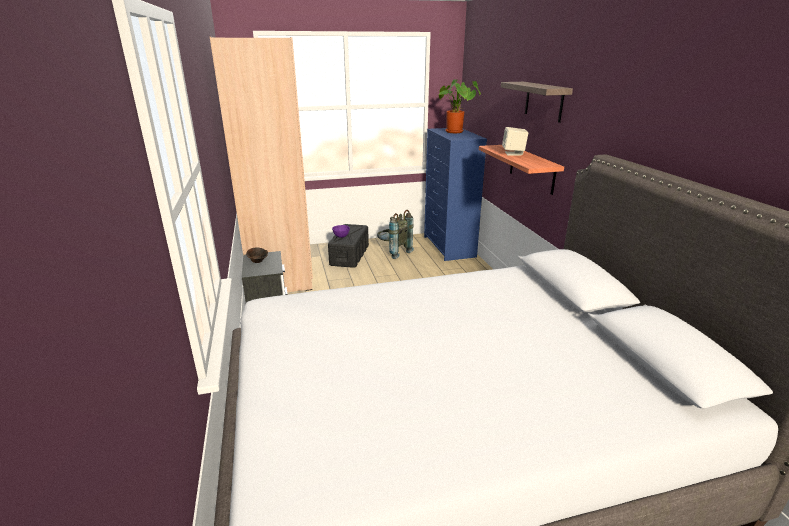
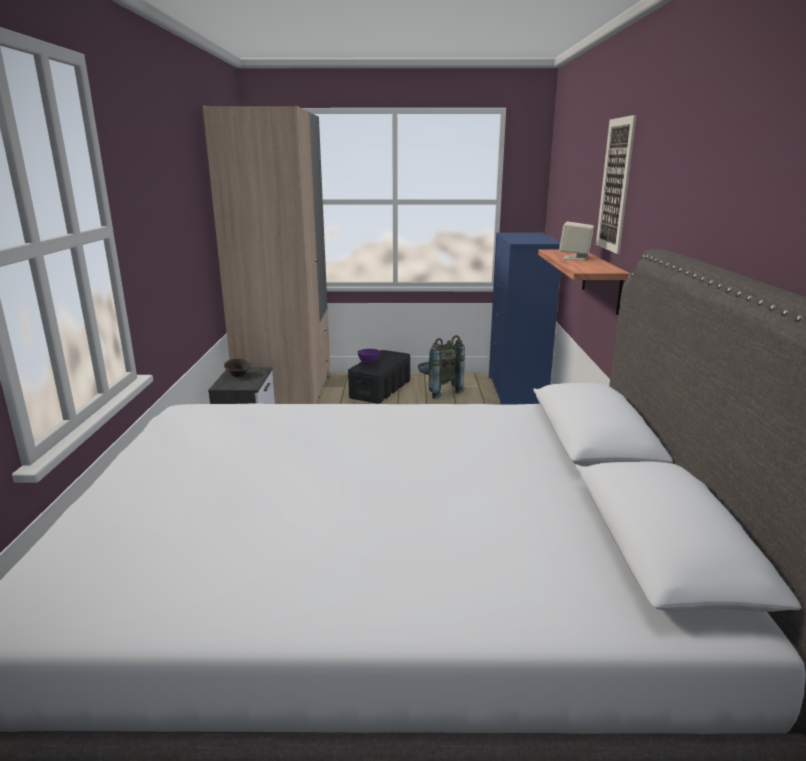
camera: 15 degrees right, 5 degrees down
potted plant [439,79,481,133] -> none
shelf [501,82,573,123] -> picture [596,115,636,254]

